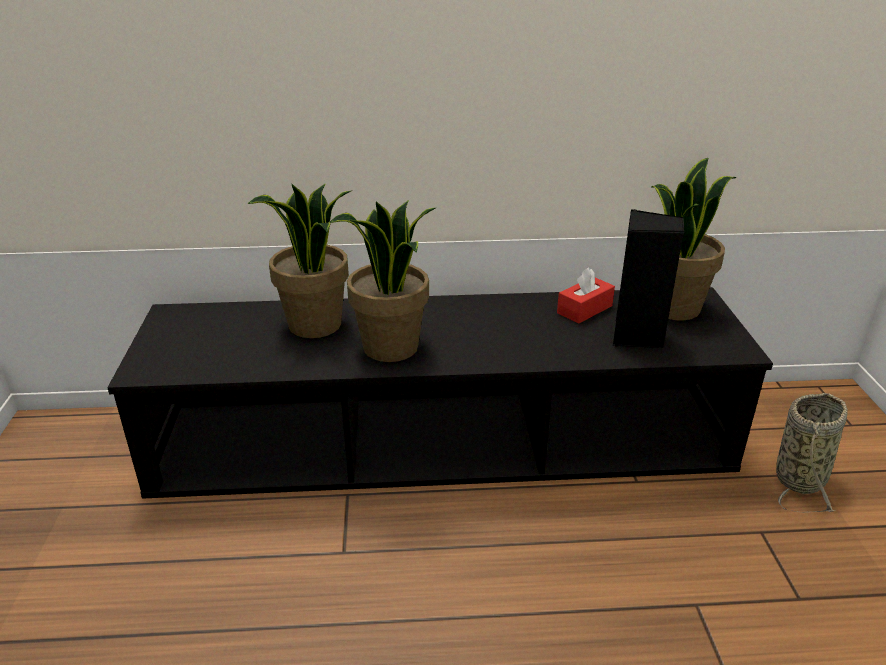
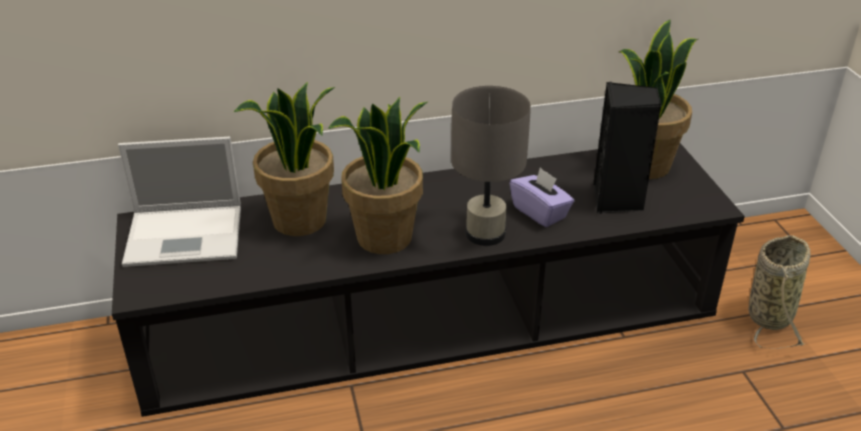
camera: 10 degrees left, 5 degrees up
red tissue box [557,267,615,324] -> none
none -> laptop [118,137,241,267]
none -> grey table lamp [451,86,531,246]
none -> purple tissue box [510,167,574,227]

